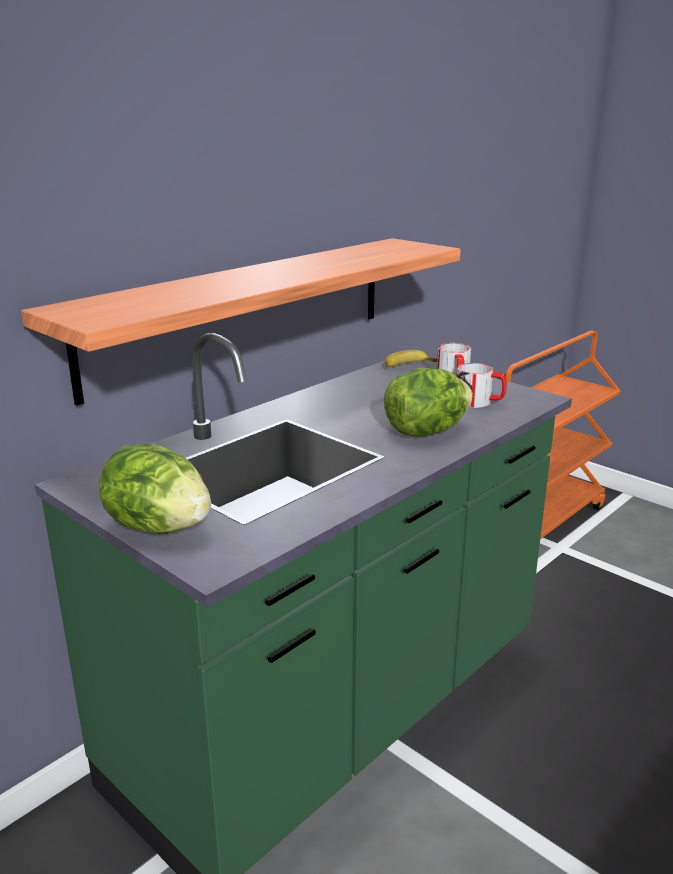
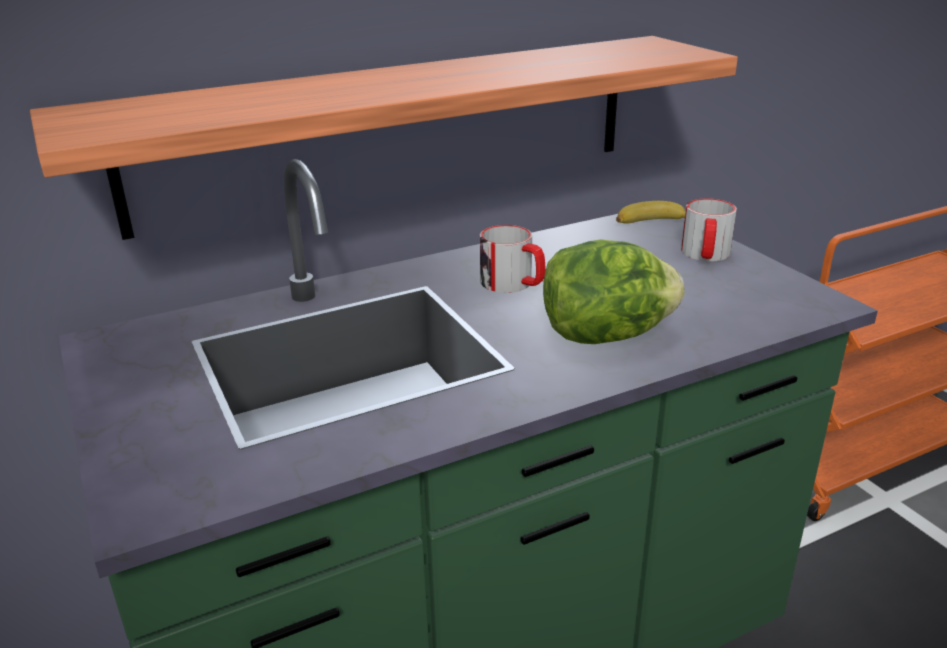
camera: 20 degrees right, 5 degrees up
lettuce [99,444,211,534] -> none
mug [457,363,507,408] -> mug moved to [480,225,545,293]

